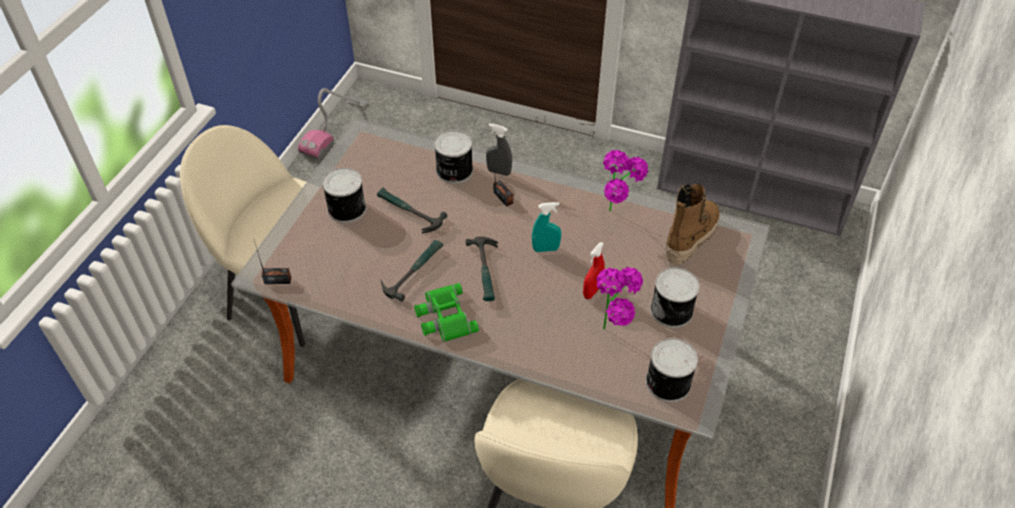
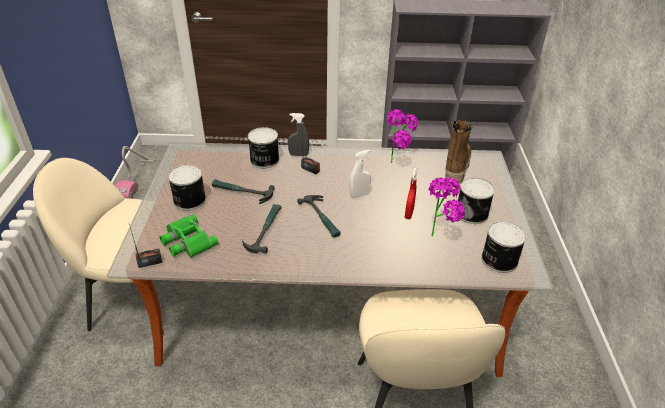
camera: 20 degrees left, 10 degrees down
green binoculars [414,283,479,342] -> green binoculars moved to [160,214,218,258]
turquoise spray bottle [532,202,561,252] -> white spray bottle [350,150,371,198]

